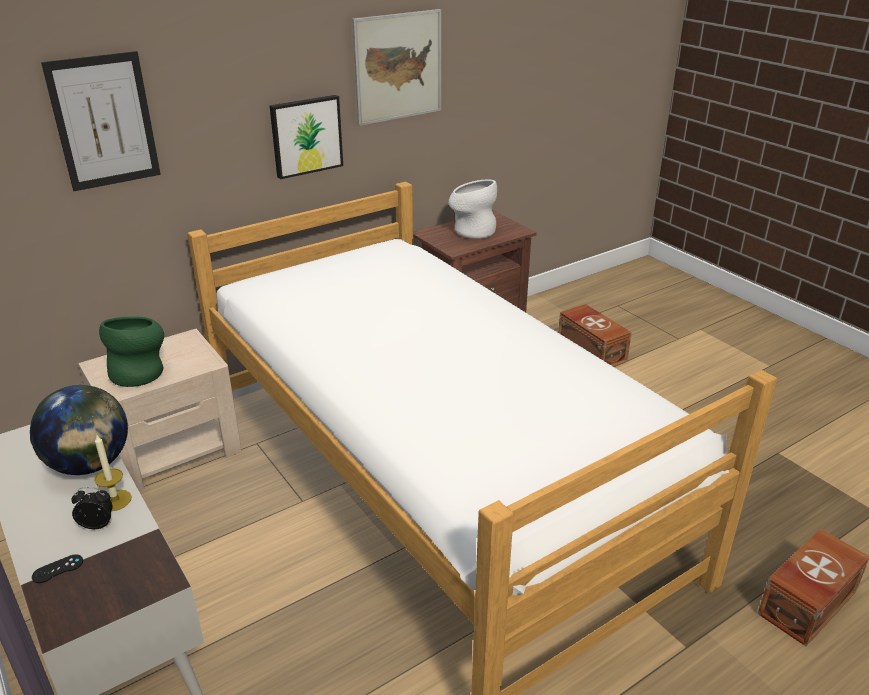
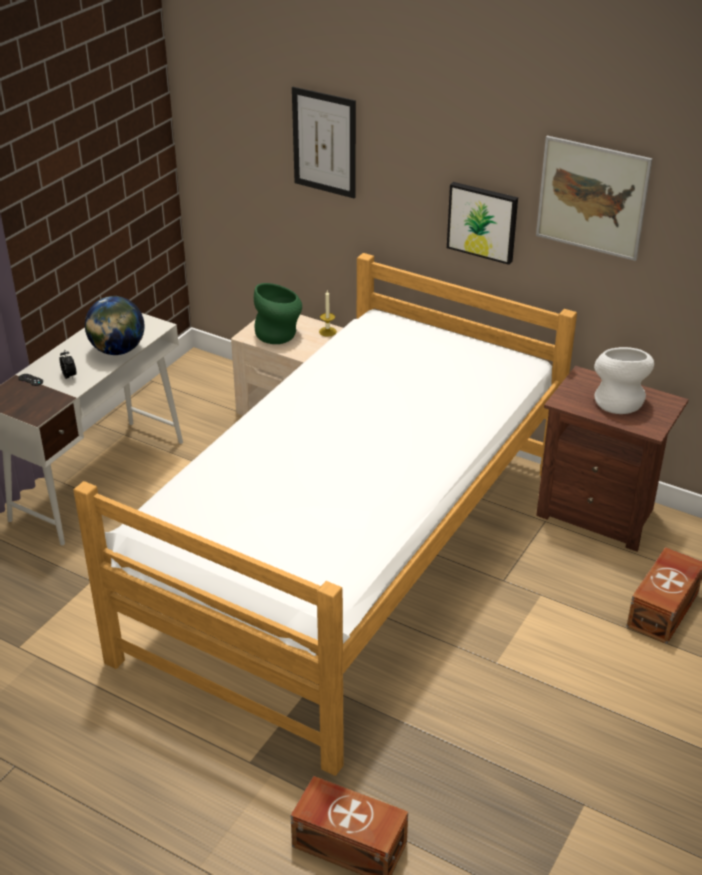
camera: 65 degrees right, 5 degrees up
candle [94,435,132,511] -> candle moved to [319,291,337,337]

